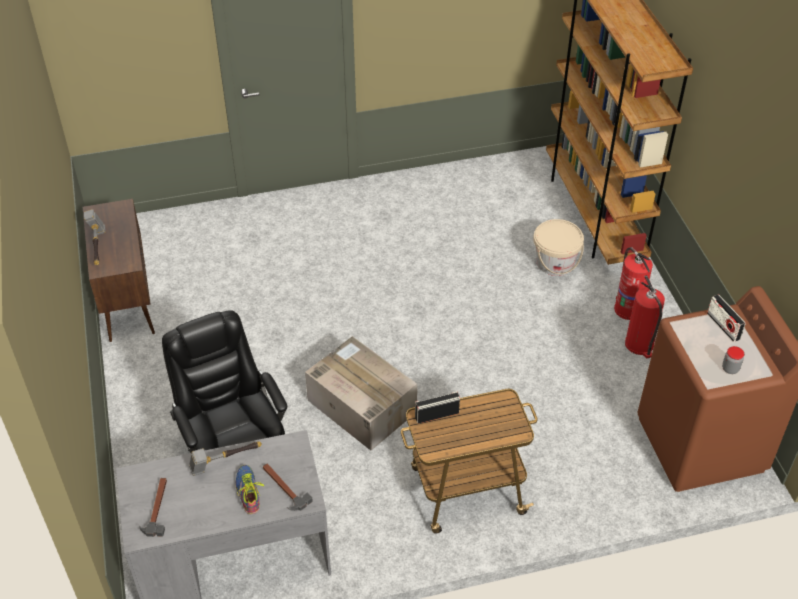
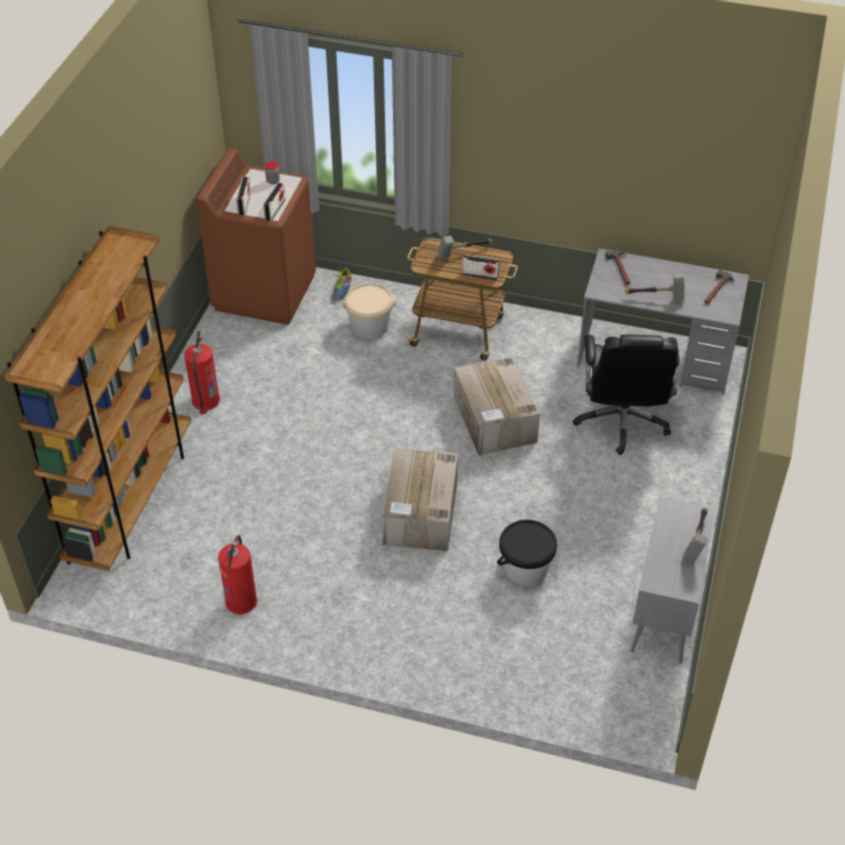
camera: 150 degrees left, 0 degrees up
brown cabinet [83,199,155,342] -> grey cabinet [630,497,716,664]
shoe [235,465,265,514] -> shoe moved to [332,267,352,300]
beige bucket [533,219,584,276] -> beige bucket moved to [343,283,396,339]
fire extinguisher [625,275,665,358] -> fire extinguisher moved to [218,535,257,614]
none -> radio [263,183,285,221]
none -> cardboard box [382,448,458,551]
none -> hammer [437,236,492,260]
none -> black bucket [497,520,557,586]

